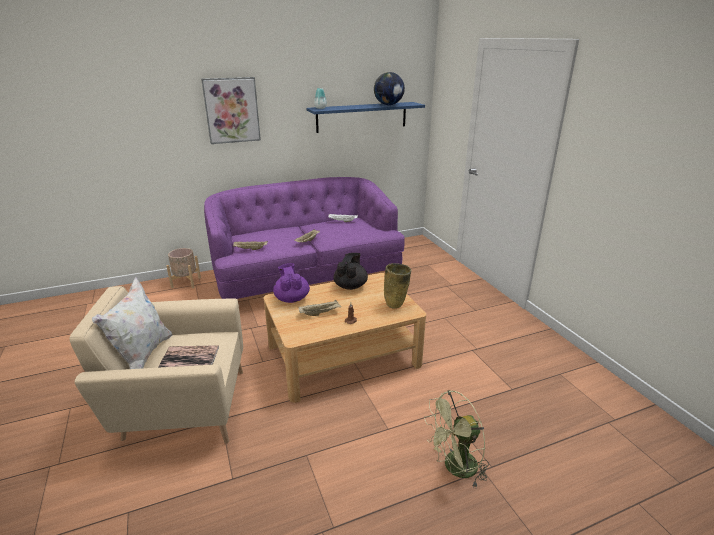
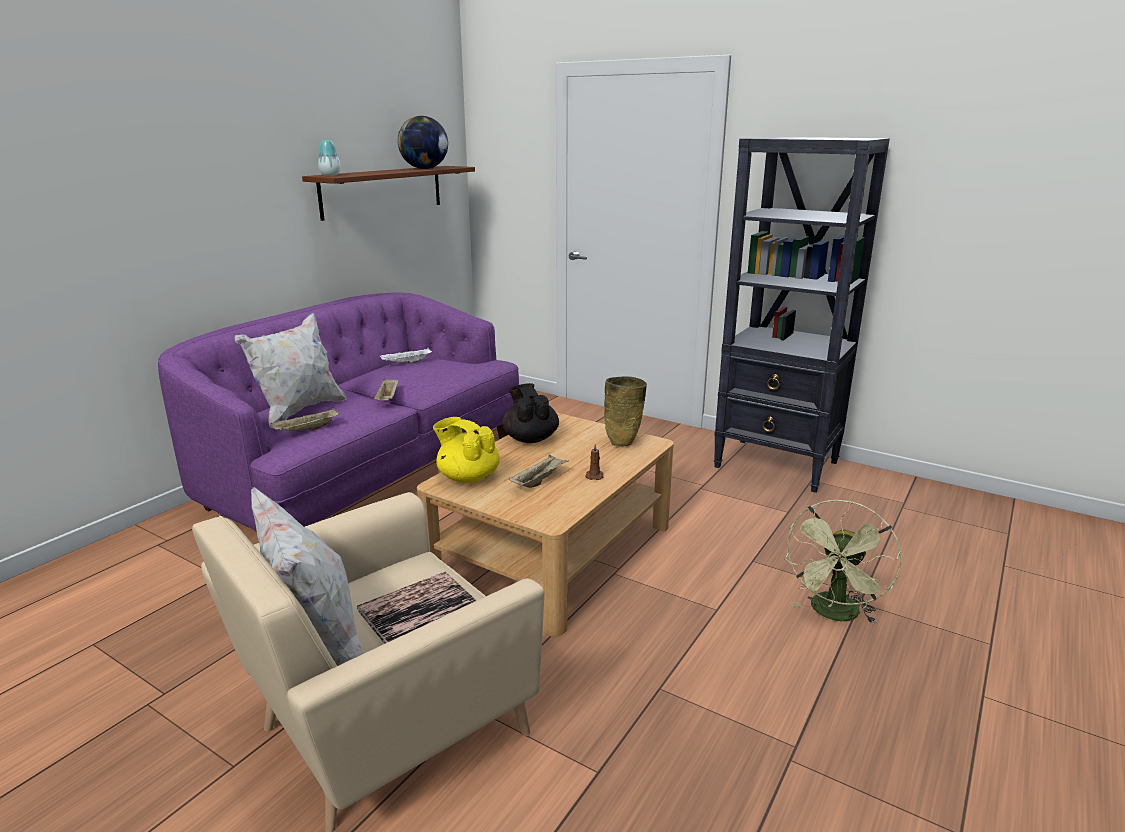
camera: 35 degrees left, 5 degrees down
beige planter [166,248,201,288] -> none
picture [201,77,261,144] -> none
purple teapot [273,263,310,303] -> yellow teapot [433,417,500,483]
blue shelf [307,102,425,133] -> brown shelf [302,166,475,221]
none -> white pillow [234,313,346,429]
none -> black bookcase [714,137,890,493]

